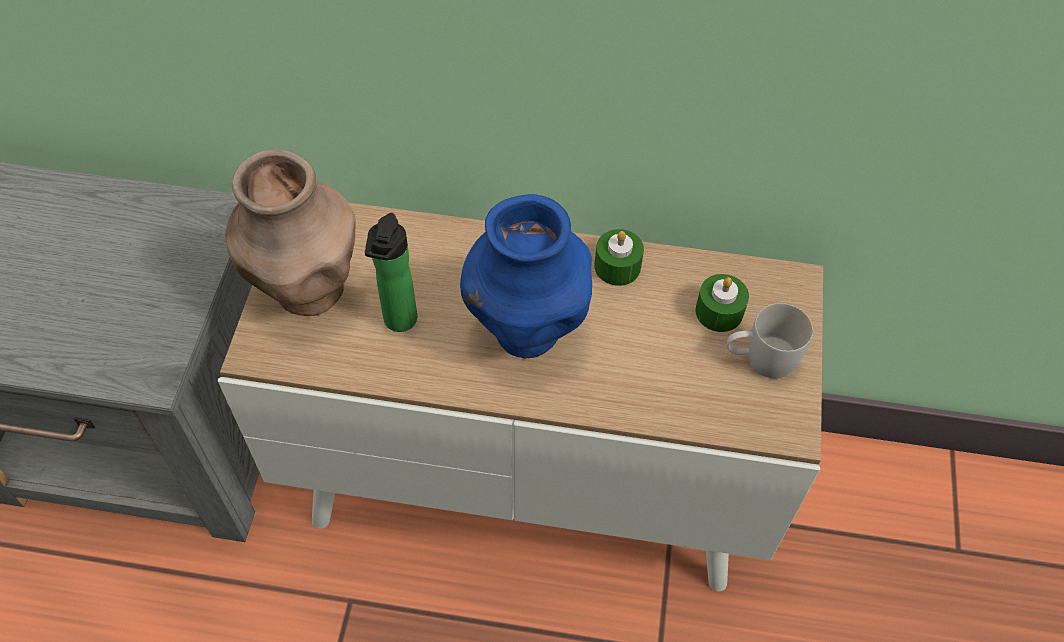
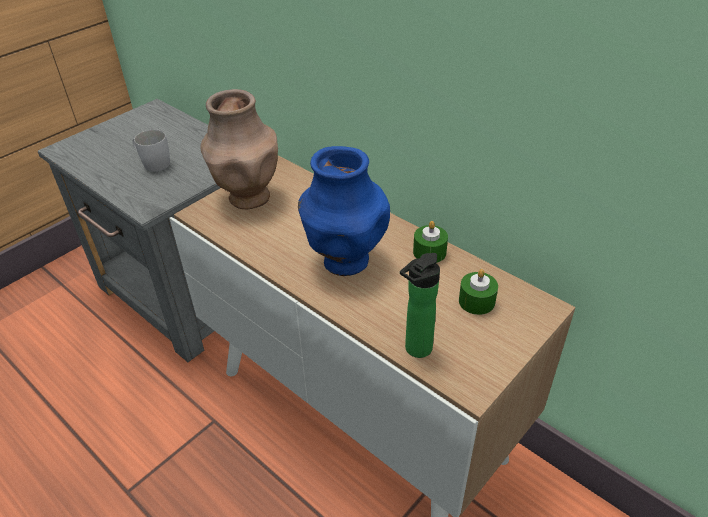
camera: 35 degrees right, 15 degrees down
bottle [365,213,417,332] -> bottle moved to [400,253,440,358]
white mug [727,303,813,378] -> white mug moved to [133,130,170,172]

